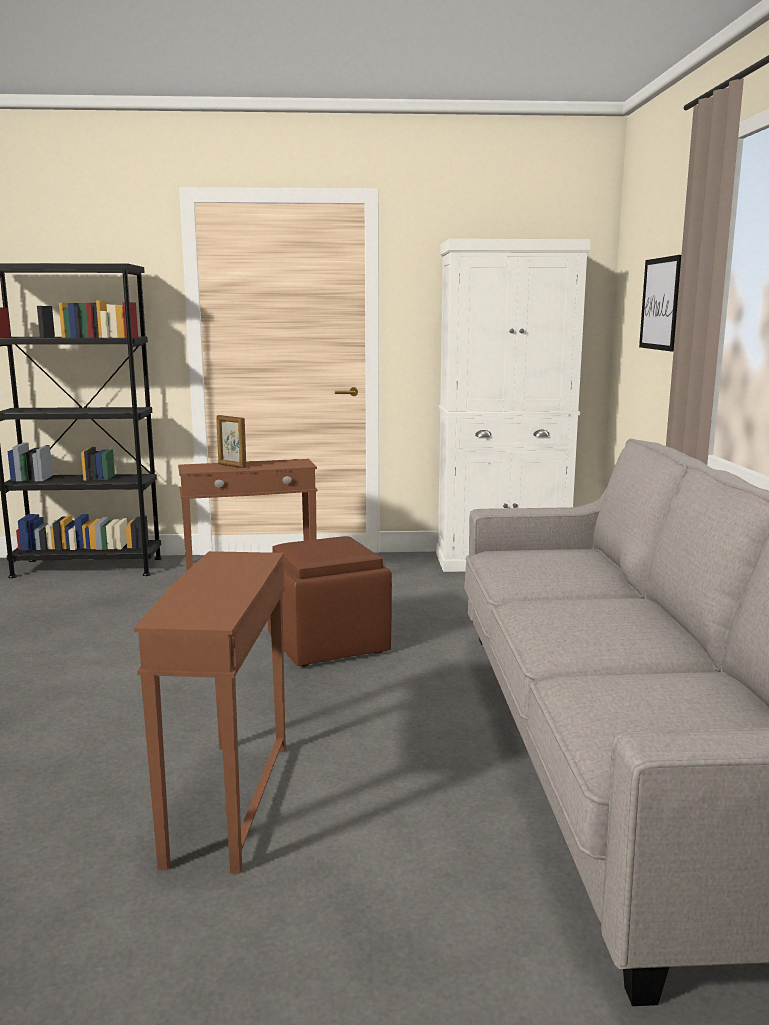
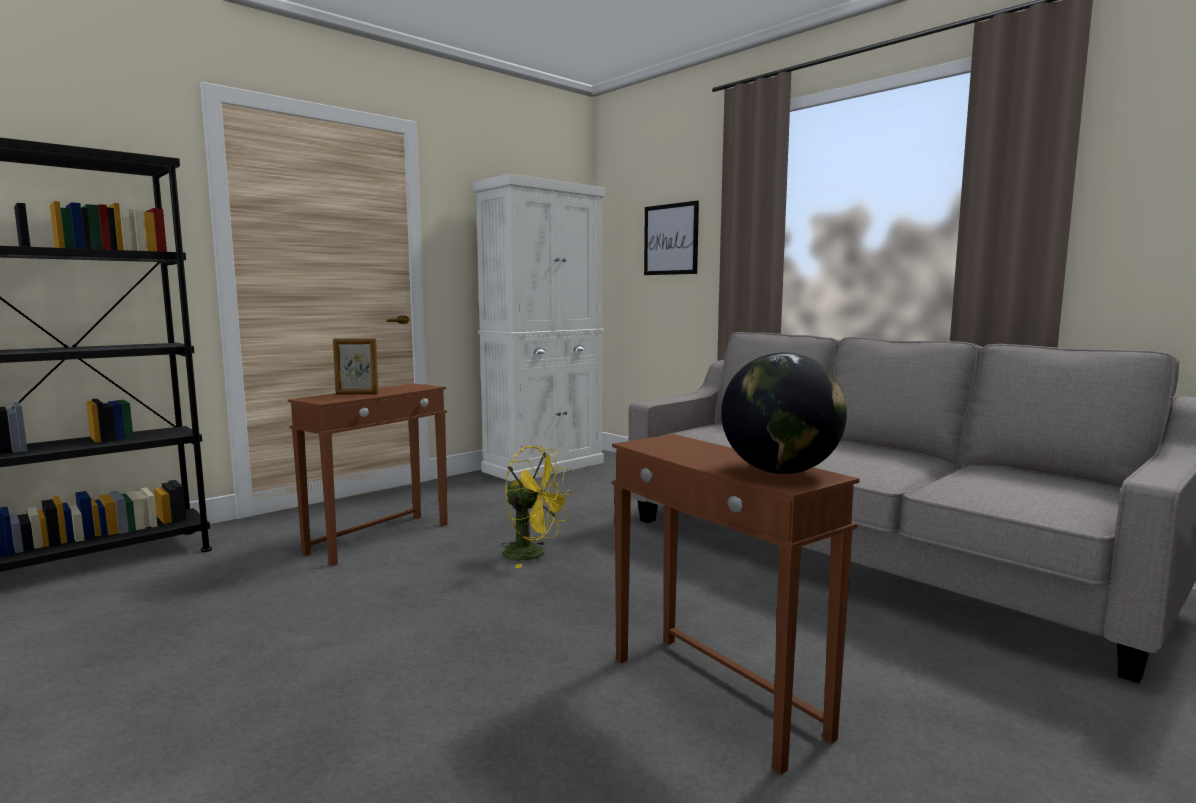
camera: 40 degrees left, 5 degrees down
brown ottoman [268,536,392,667] -> yellow fan [501,446,572,568]
none -> globe [721,353,847,474]

